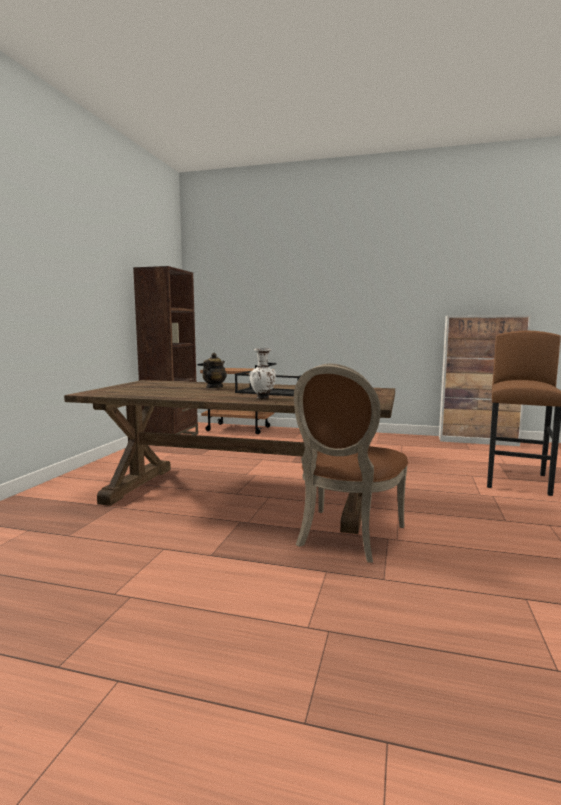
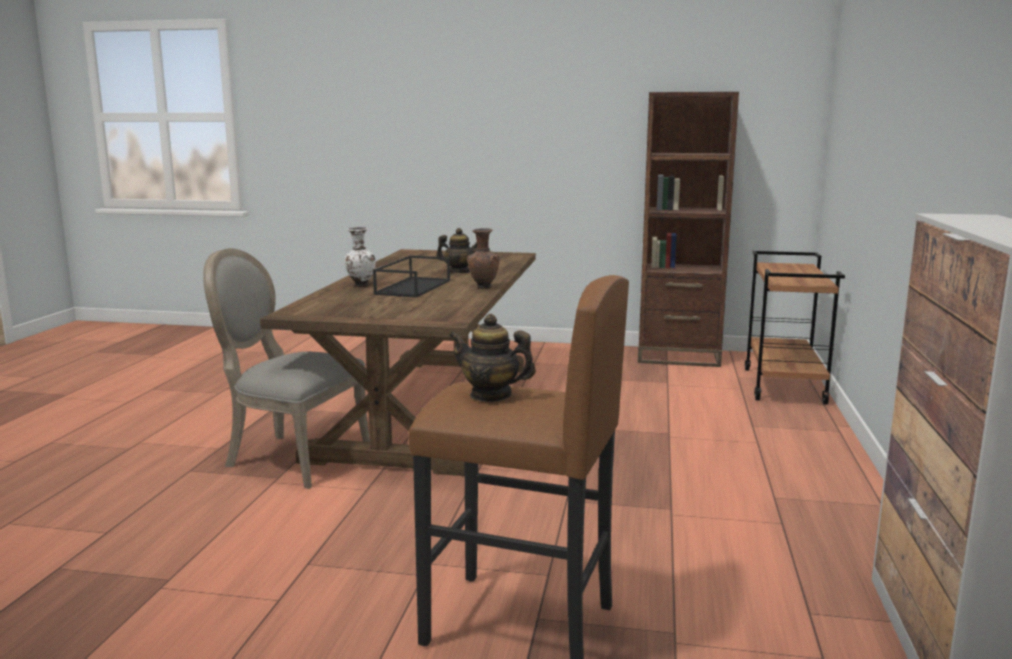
camera: 85 degrees right, 5 degrees up
brown chair [294,364,408,563] -> grey chair [203,248,370,489]
none -> teapot [449,314,536,402]
none -> brown vase [467,228,500,289]

